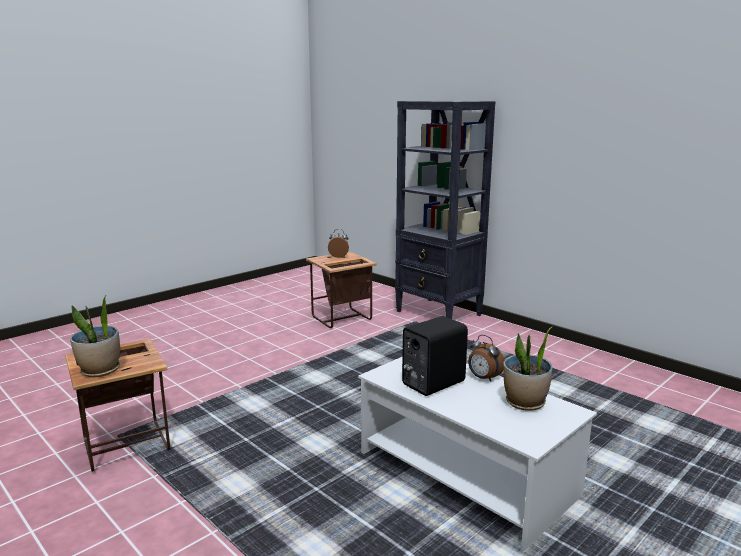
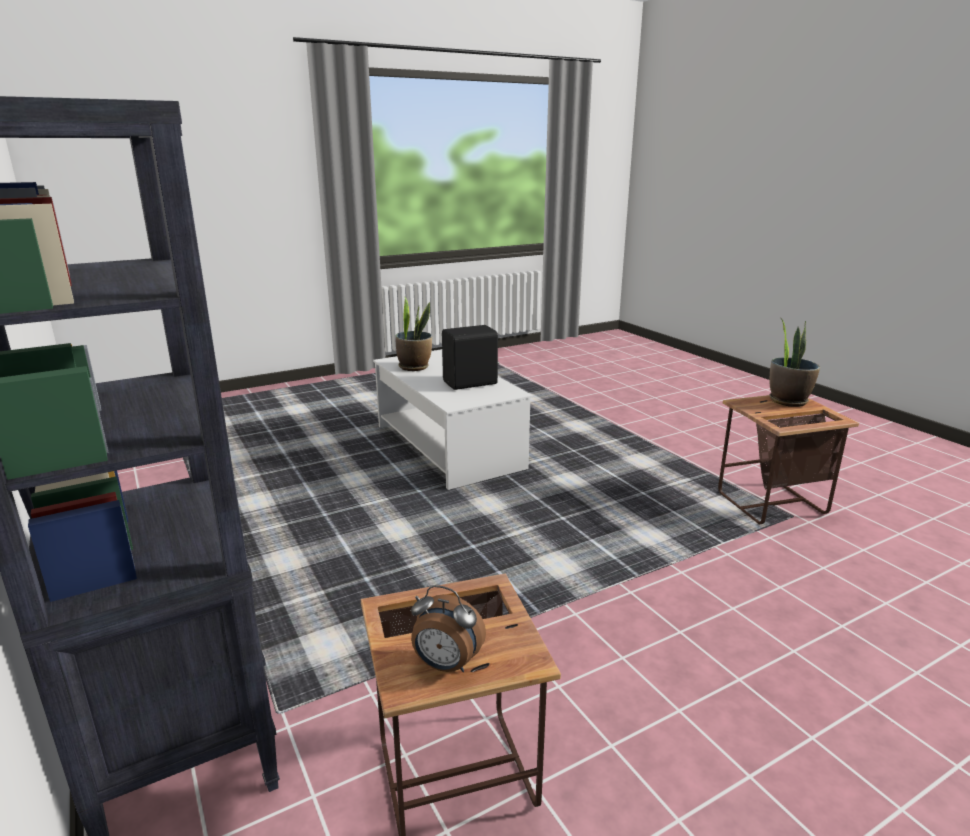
camera: 165 degrees left, 5 degrees up
alarm clock [468,335,504,382] -> none

